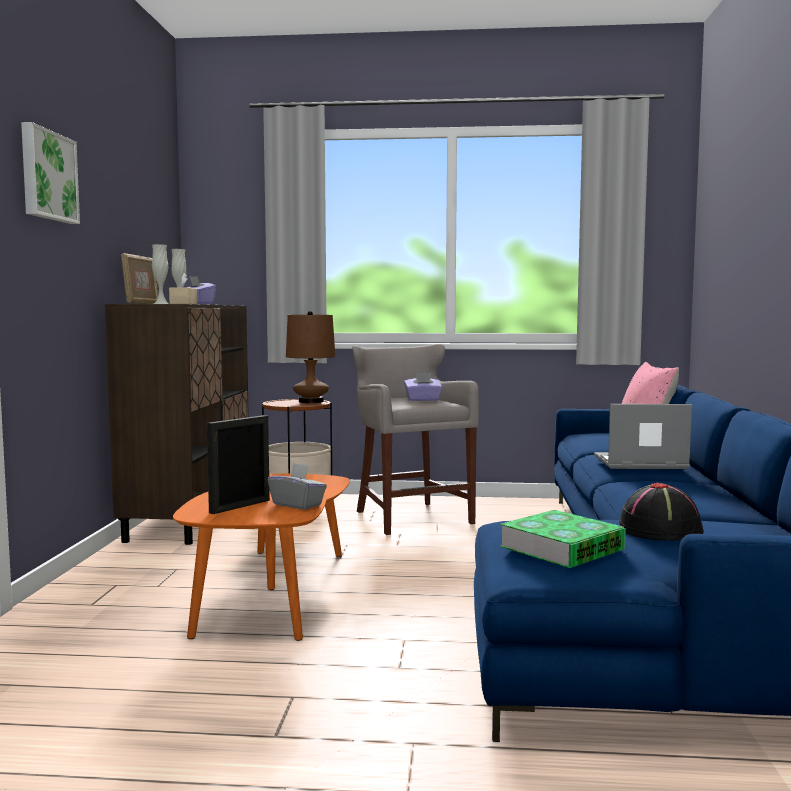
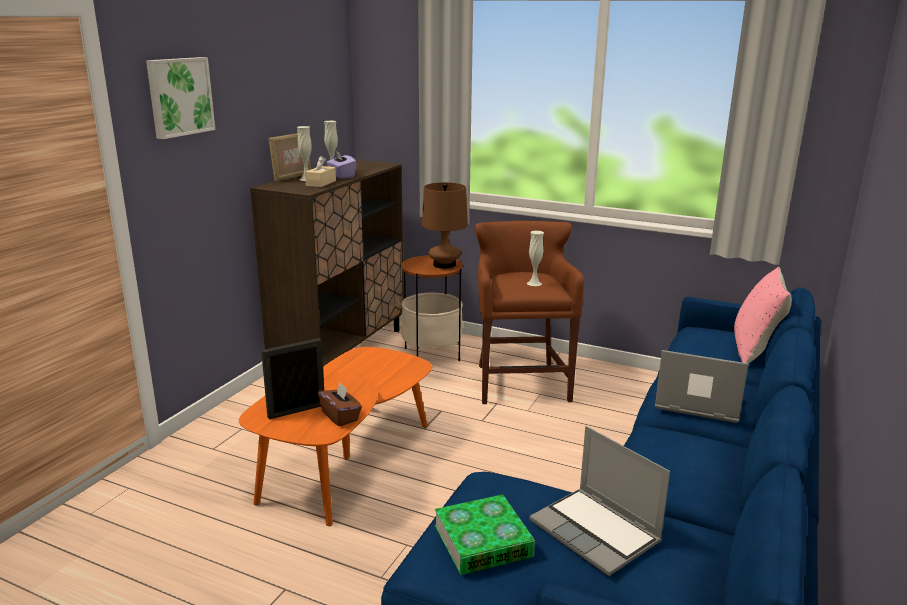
camera: 20 degrees right, 15 degrees up
grey tissue box [268,463,327,510] -> brown tissue box [318,382,362,427]
grey stool [352,344,479,535] -> brown stool [475,221,584,404]
purple tissue box [404,373,442,401] -> white vase [527,231,544,286]
black hat [619,482,704,541] -> laptop [529,426,670,576]

